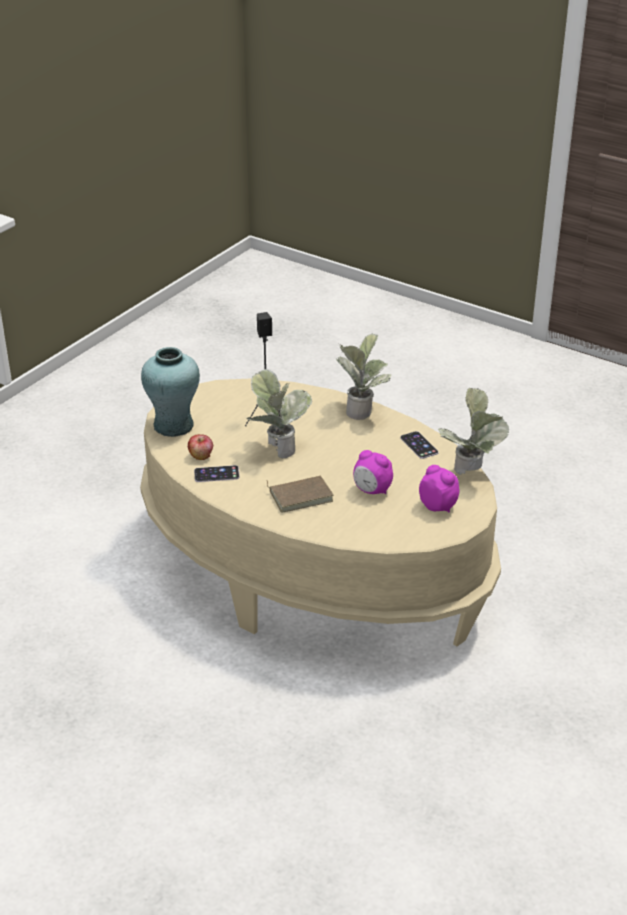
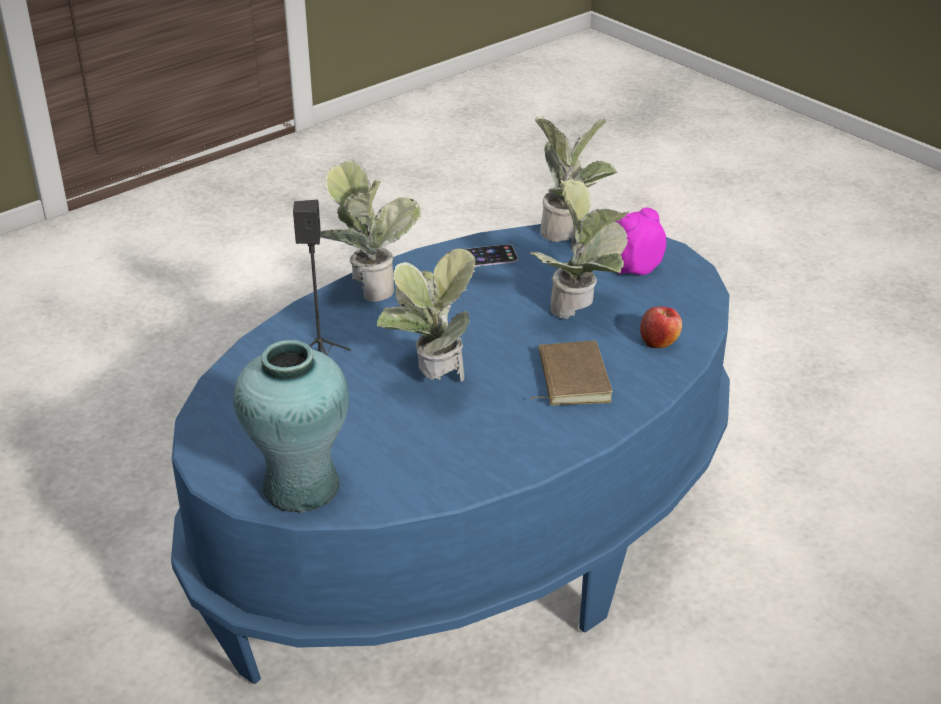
camera: 75 degrees left, 0 degrees up
beige coffee table [140,378,501,646] -> blue coffee table [171,224,730,684]
apple [188,434,213,460] -> apple moved to [640,306,682,348]
phone [194,465,240,482] -> none
alarm clock [353,450,393,494] -> potted plant [530,179,629,319]

